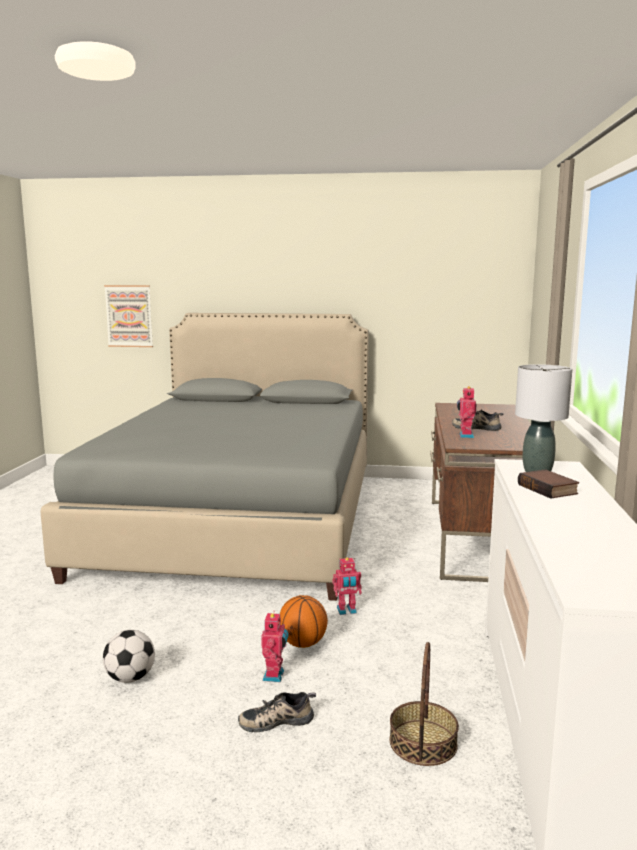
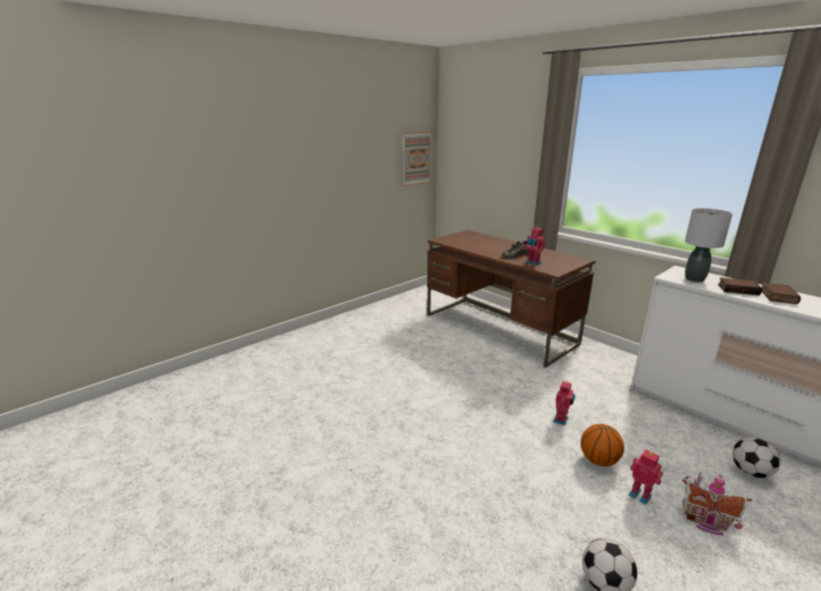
camera: 50 degrees left, 10 degrees up
grey bed [40,313,369,601] -> none
picture [104,285,153,347] -> picture moved to [402,131,433,186]
shoe [238,692,316,732] -> toy house [682,472,752,535]
basket [389,642,459,766] -> football [732,437,781,478]
none -> book [762,283,801,304]

